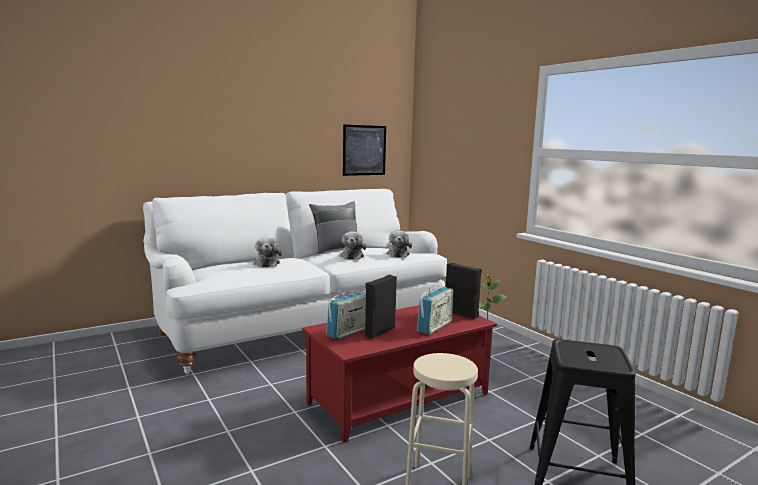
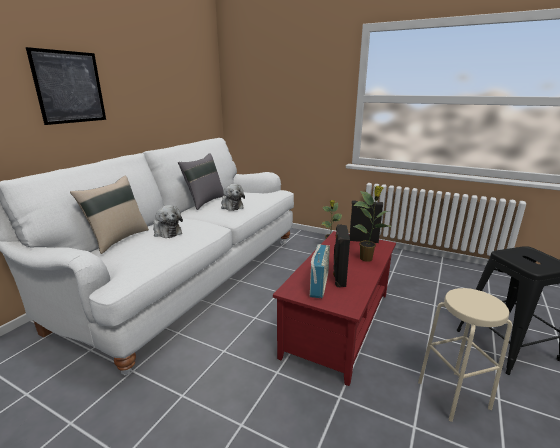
camera: 30 degrees left, 10 degrees up
picture [343,125,386,176] -> picture moved to [26,47,106,125]
plush toy [386,231,412,258] -> none
radio [417,287,453,335] -> potted plant [353,186,391,262]
none -> beige pillow [70,176,149,254]

